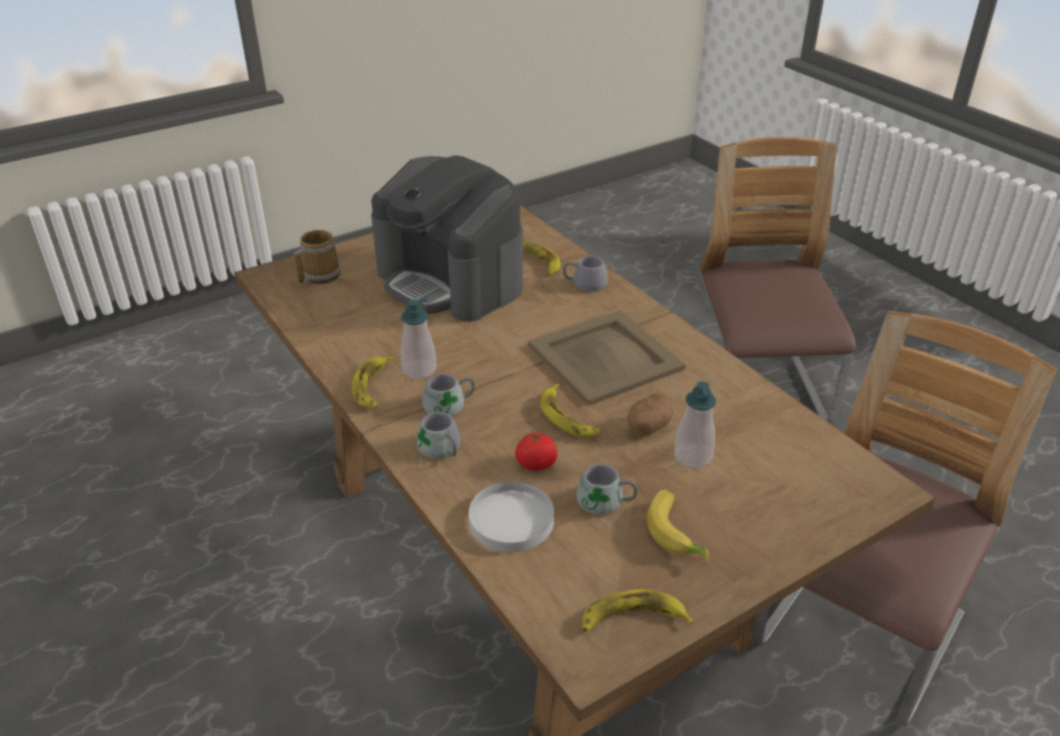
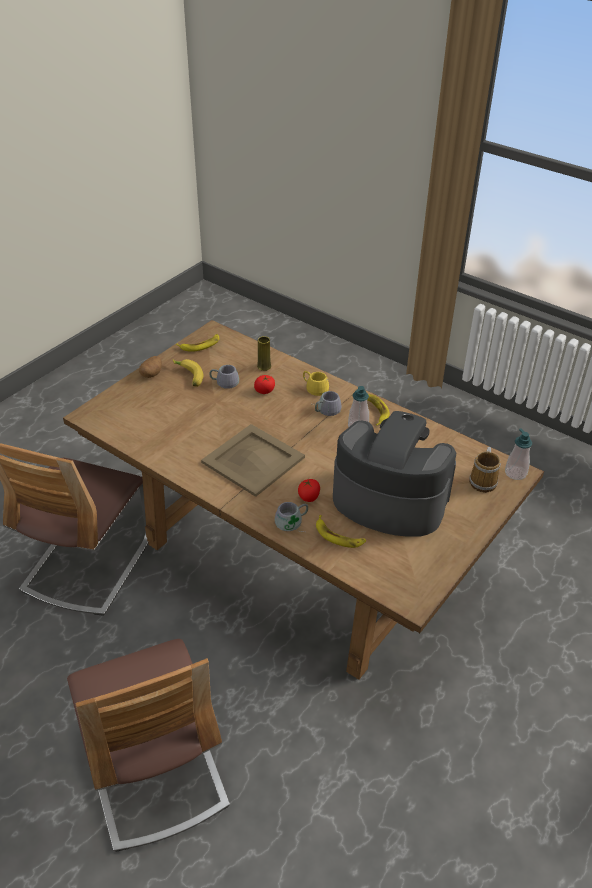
camera: 160 degrees right, 5 degrees up
grey mug [417,412,460,468] -> yellow mug [303,371,329,396]
white plate [469,481,554,552] -> yellow vase [257,336,271,371]
banana [541,384,600,438] -> none
potato [627,393,673,435] -> potato moved to [139,356,162,378]
soap dispenser [674,381,716,468] -> soap dispenser moved to [505,428,532,480]
none -> tomato [298,479,320,502]

